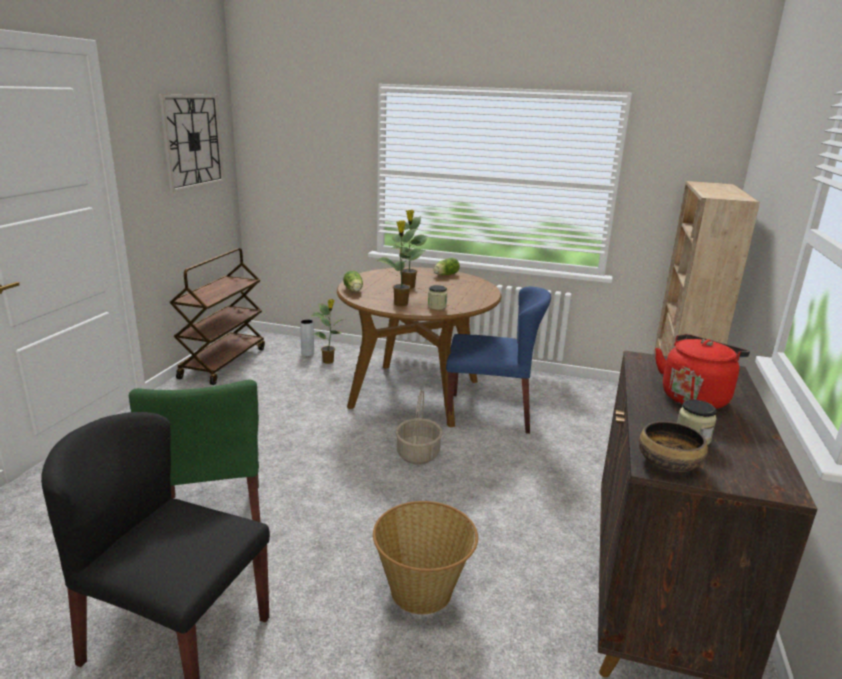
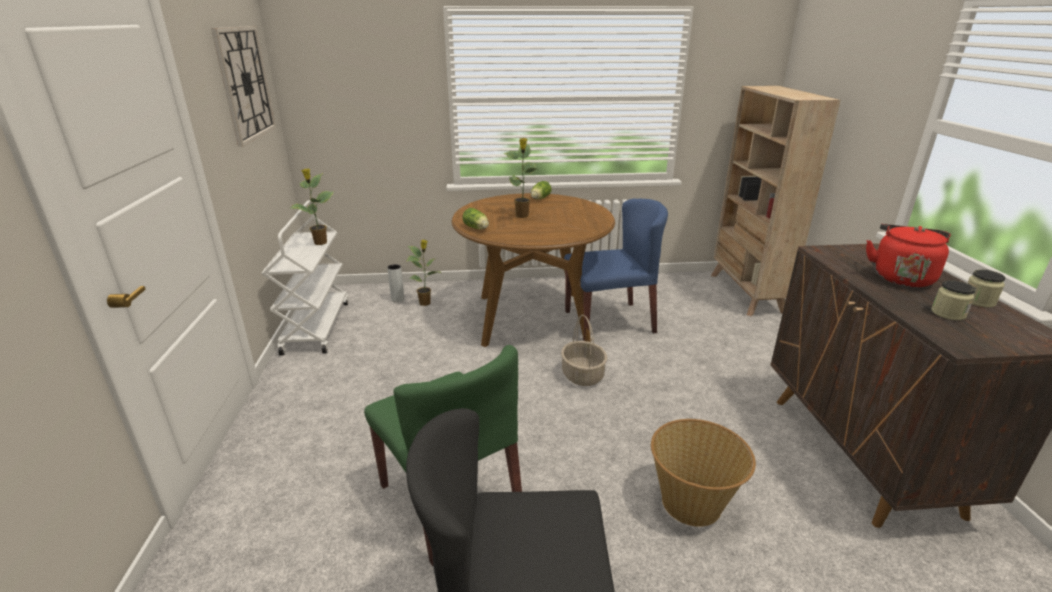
camera: 20 degrees left, 5 degrees up
brown cart [169,248,265,385] -> white cart [262,200,348,356]
potted plant [377,220,426,306] -> potted plant moved to [290,168,334,245]
jar [428,285,447,310] -> jar moved to [967,269,1005,308]
bowl [639,421,708,472] -> none

